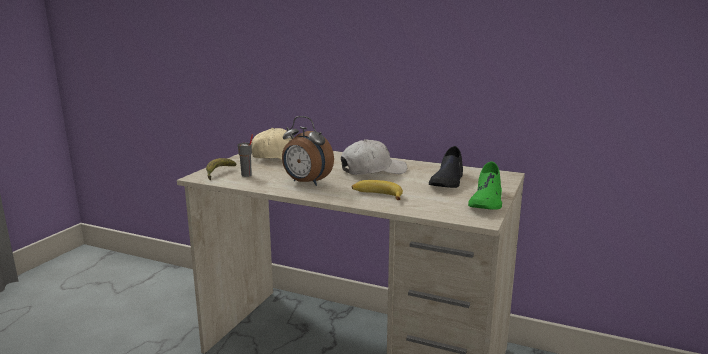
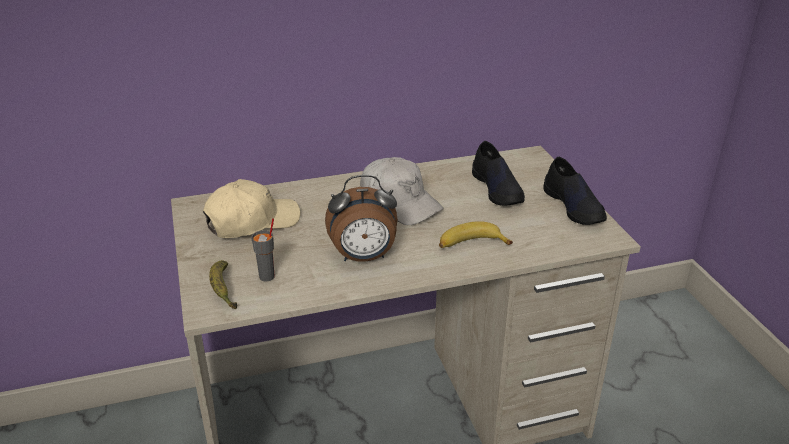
camera: 40 degrees left, 15 degrees up
white cap [341,139,407,175] -> white cap turned 105 degrees clockwise [360,157,443,225]
green shoe [468,161,502,210] -> black shoe [543,157,607,225]

